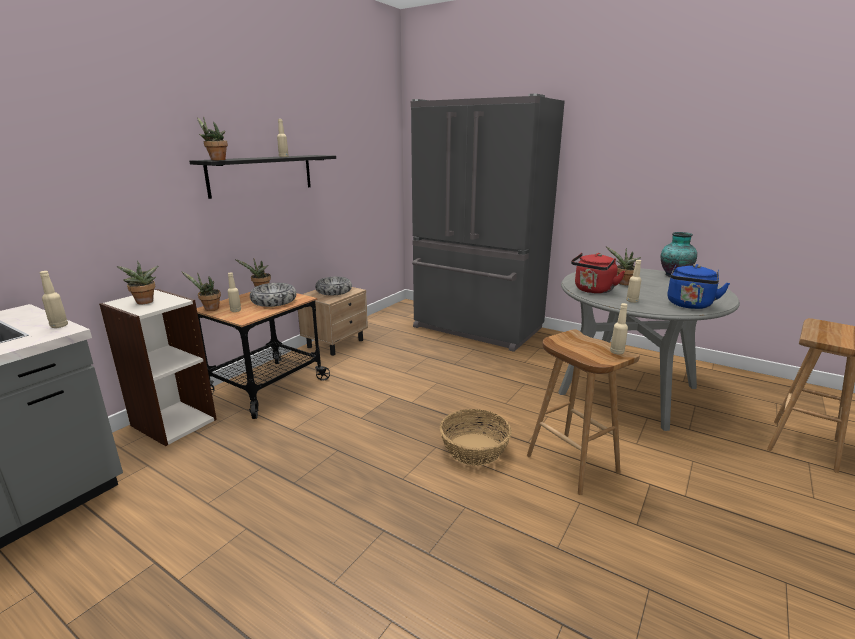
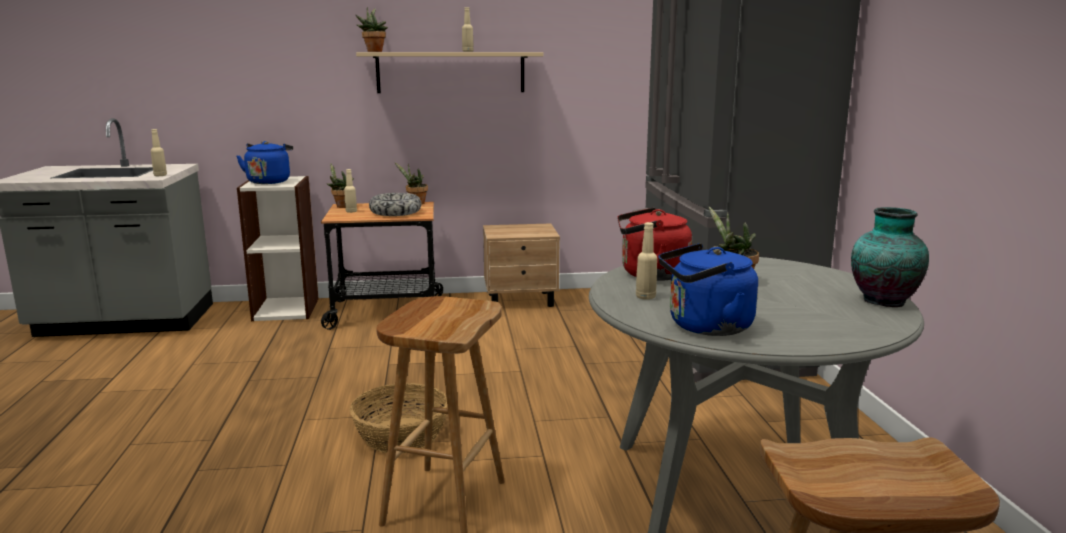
camera: 50 degrees right, 5 degrees down
potted plant [117,260,159,304] -> blue kettle [236,141,293,184]
black shelf [189,155,336,199] -> beige shelf [356,52,543,93]
bowl [315,277,352,295] -> none
beige bottle [610,303,628,354] -> none

